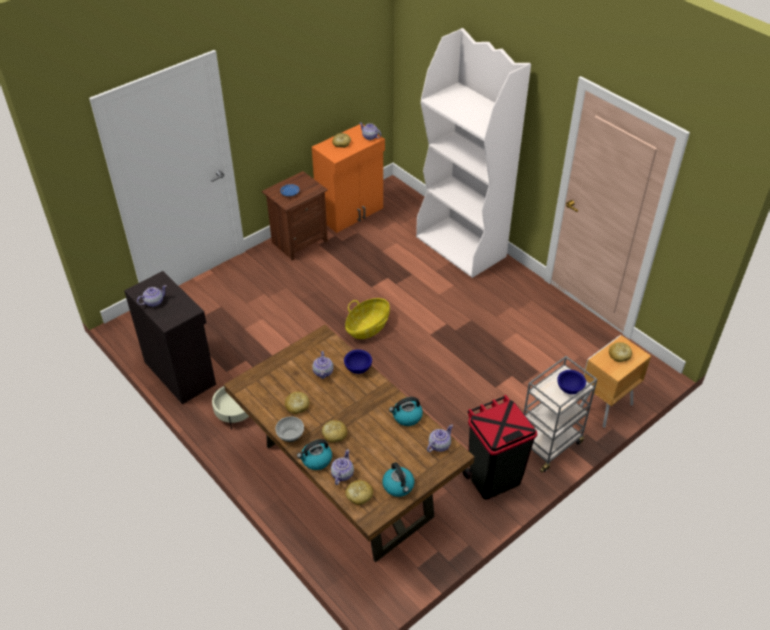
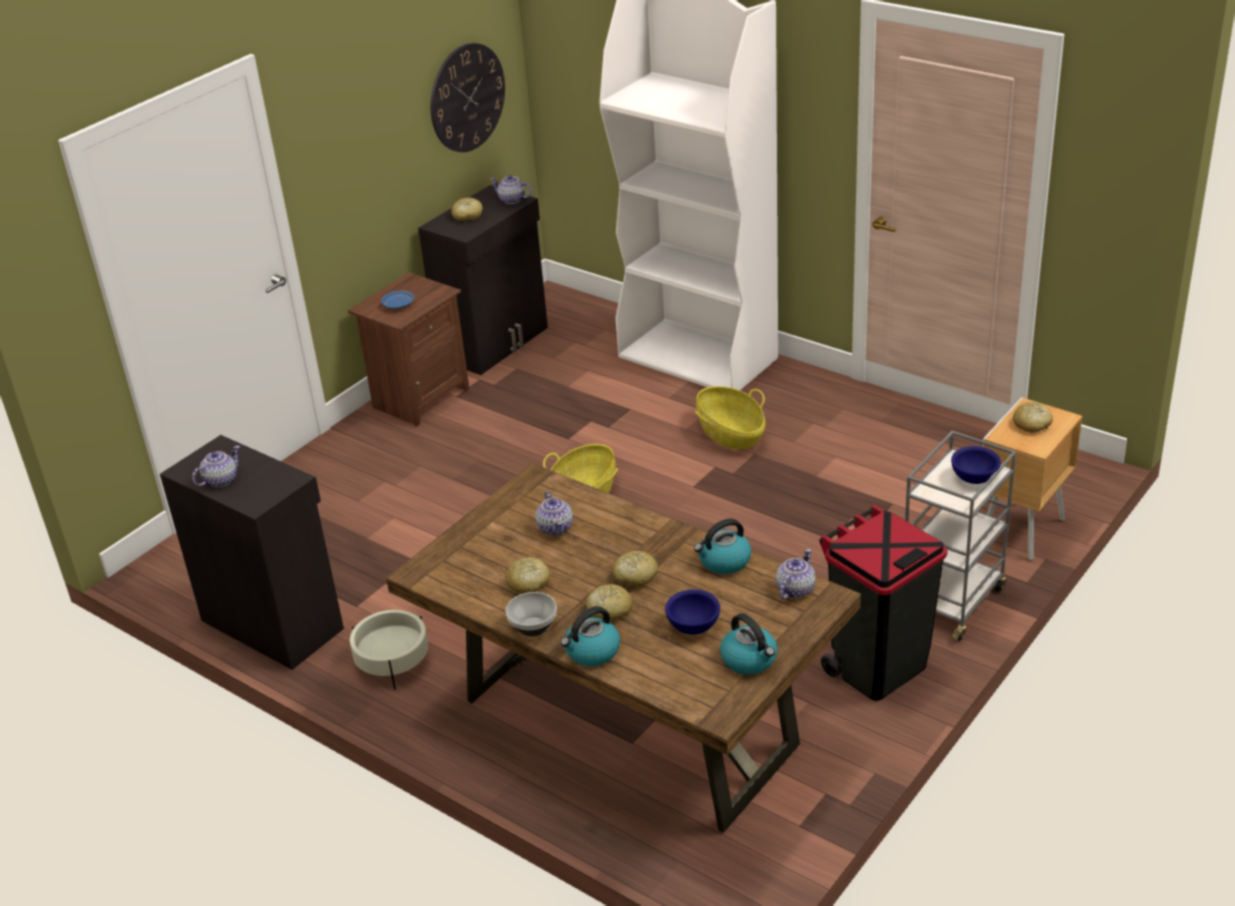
camera: 10 degrees left, 10 degrees down
orange cabinet [312,124,385,233] -> black cabinet [418,185,548,375]
teapot [331,449,354,485] -> none
blue bowl [344,349,372,374] -> blue bowl moved to [665,589,720,634]
bread [345,480,373,505] -> bread moved to [613,551,658,587]
none -> wall clock [431,43,505,152]
none -> basket [695,386,766,449]

